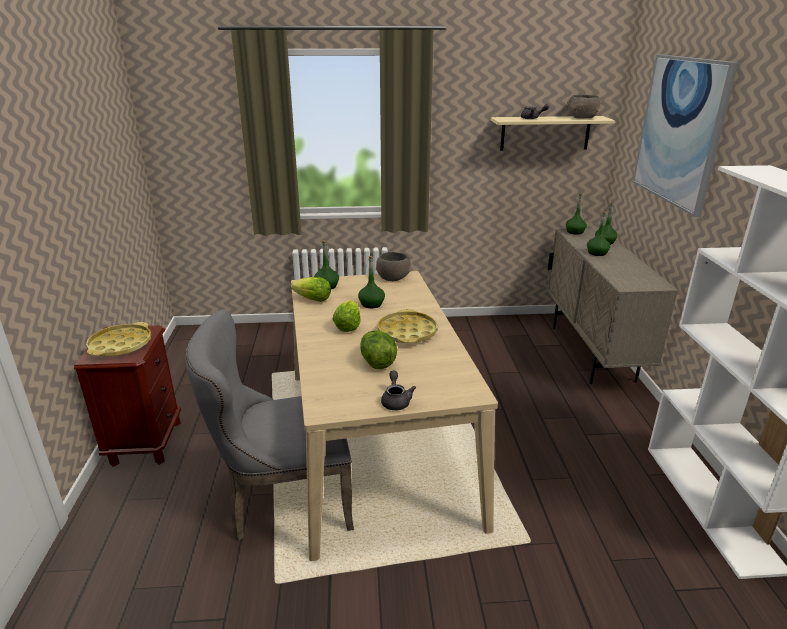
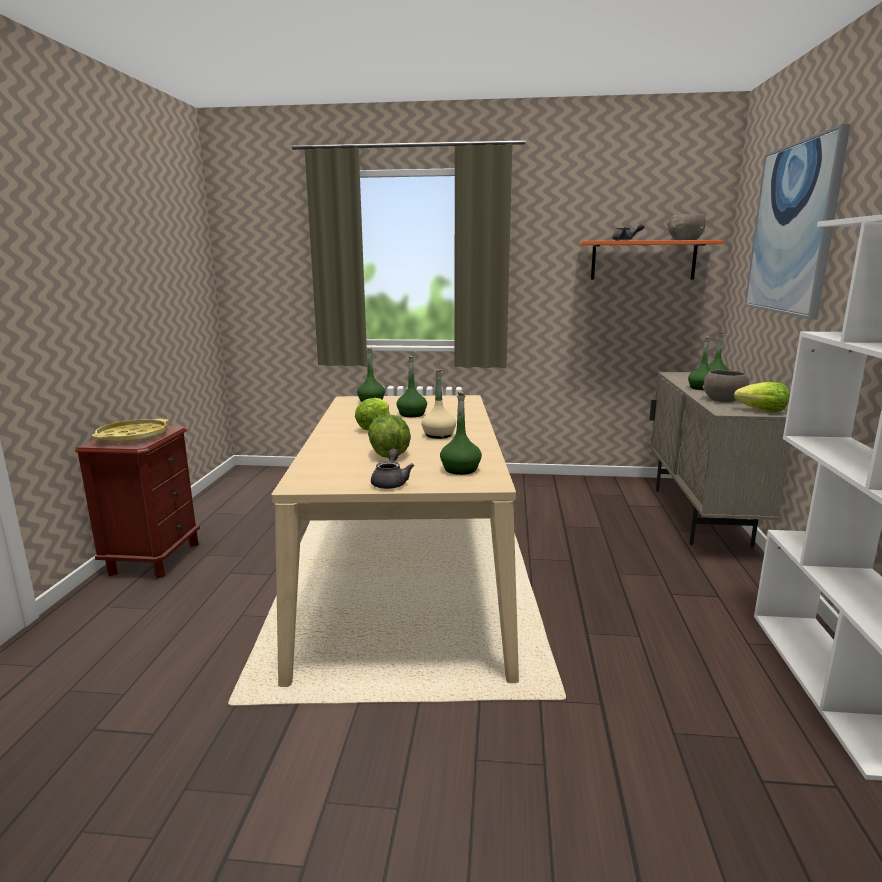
camera: 10 degrees right, 10 degrees down
grey chair [185,310,354,541] -> none
lettuce [291,277,331,302] -> lettuce moved to [734,382,789,412]
grey bowl [376,252,411,281] -> grey bowl moved to [702,370,749,402]
yellow tray [378,309,438,343] -> beige bottle [421,369,456,439]
beige shelf [491,116,615,151] -> orange shelf [579,240,723,280]
green bottle [566,194,587,235] -> green bottle moved to [440,392,482,475]

